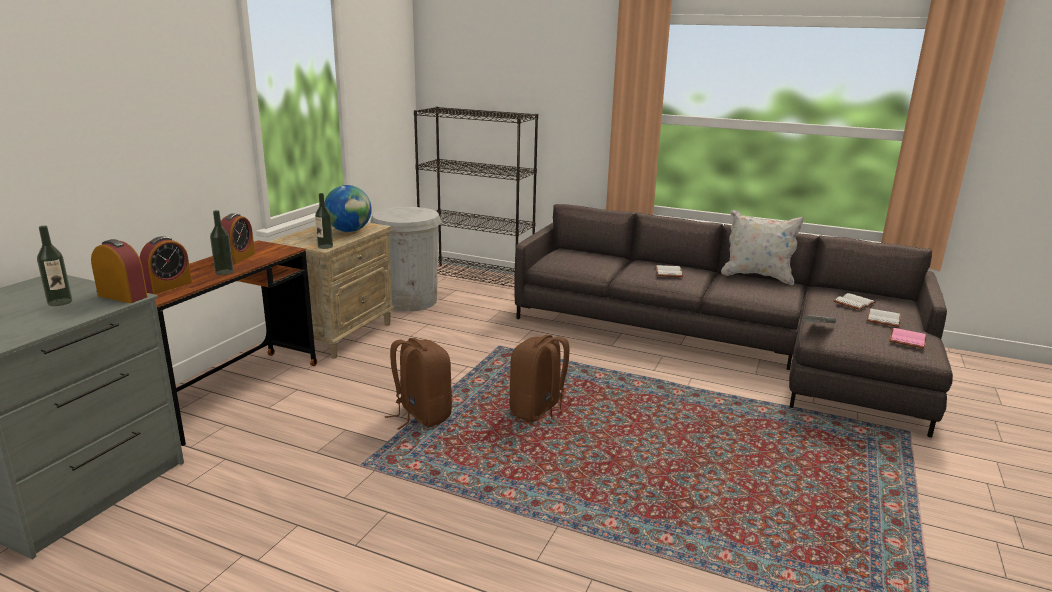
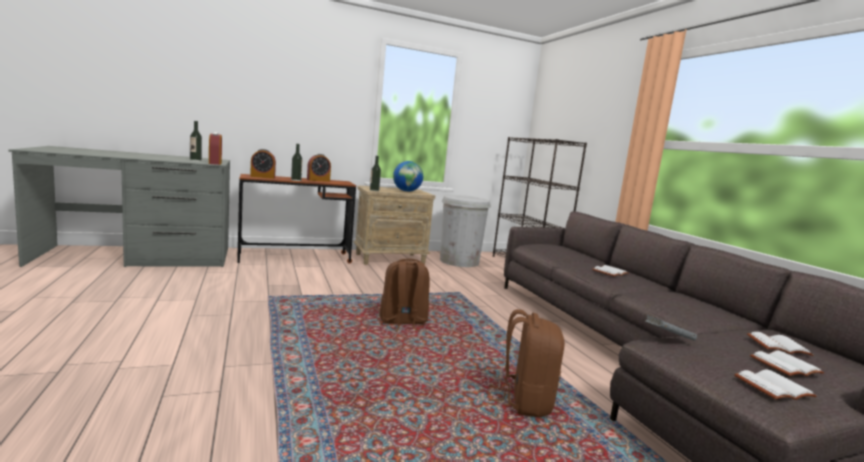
camera: 45 degrees right, 10 degrees down
brown backpack [385,338,452,430] -> brown backpack moved to [488,309,565,417]
white pillow [721,210,804,285] -> none
pink book [889,328,926,349] -> white book [734,370,817,400]

